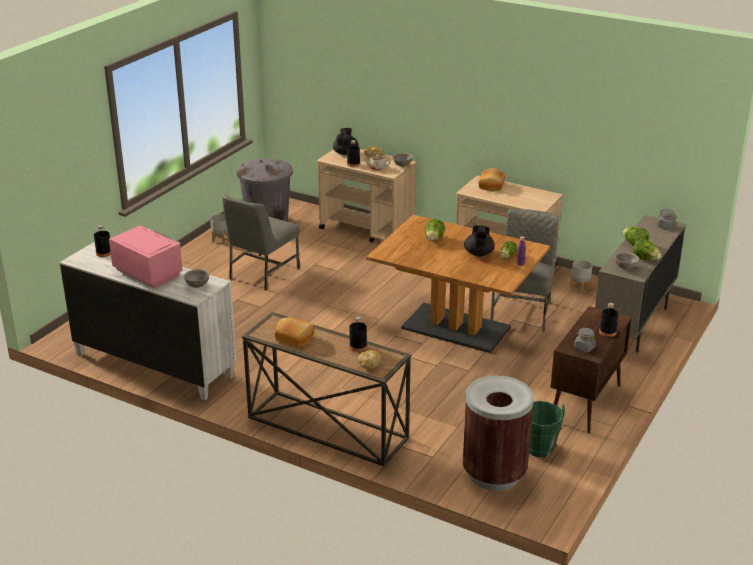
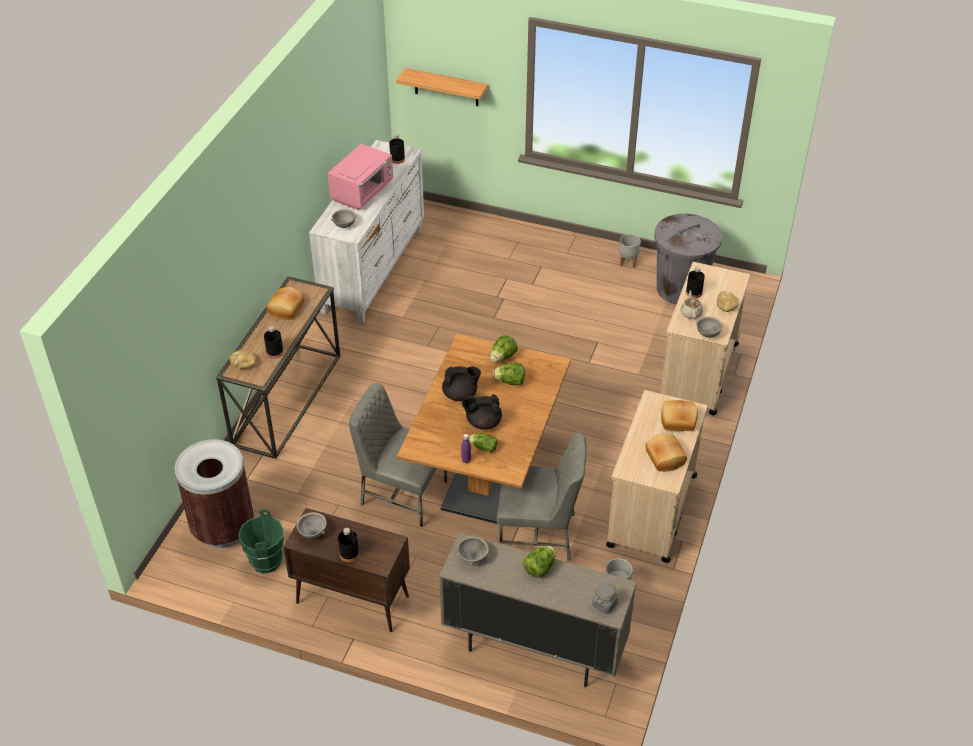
camera: 80 degrees right, 15 degrees up
grey chair [222,194,300,291] -> grey chair moved to [349,383,448,527]
black teapot [333,128,359,155] -> black teapot moved to [442,366,481,401]
grey jar [574,328,596,353] -> grey bowl [297,512,327,539]
lettuce [633,239,661,260] -> lettuce moved to [490,335,518,362]
none -> shelf [396,68,488,106]
none -> bread [645,433,687,471]

